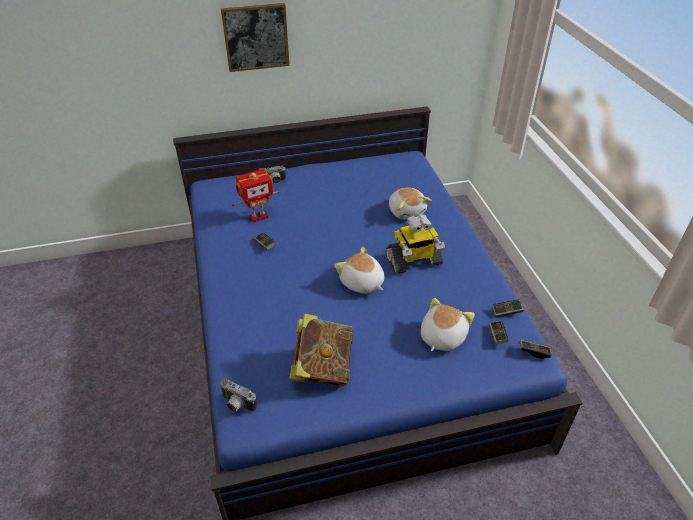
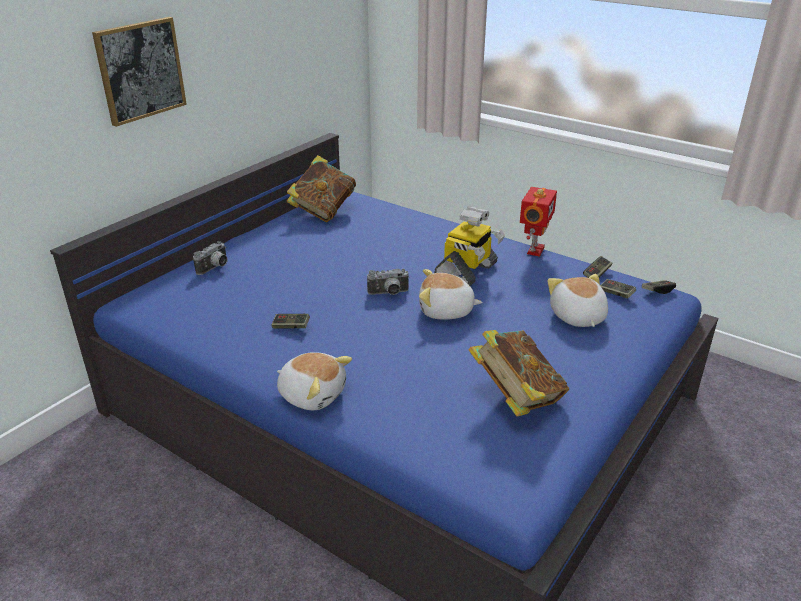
camera: 40 degrees left, 10 degrees down
camera [220,378,257,412] -> camera moved to [367,269,410,295]
toy robot [232,169,280,223] -> toy robot moved to [520,187,557,257]
plush toy [389,188,432,220] -> plush toy moved to [277,352,352,410]
none -> book [287,155,356,222]

